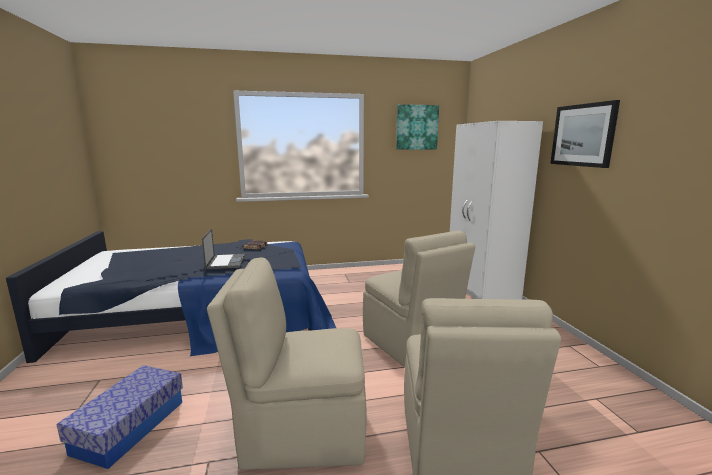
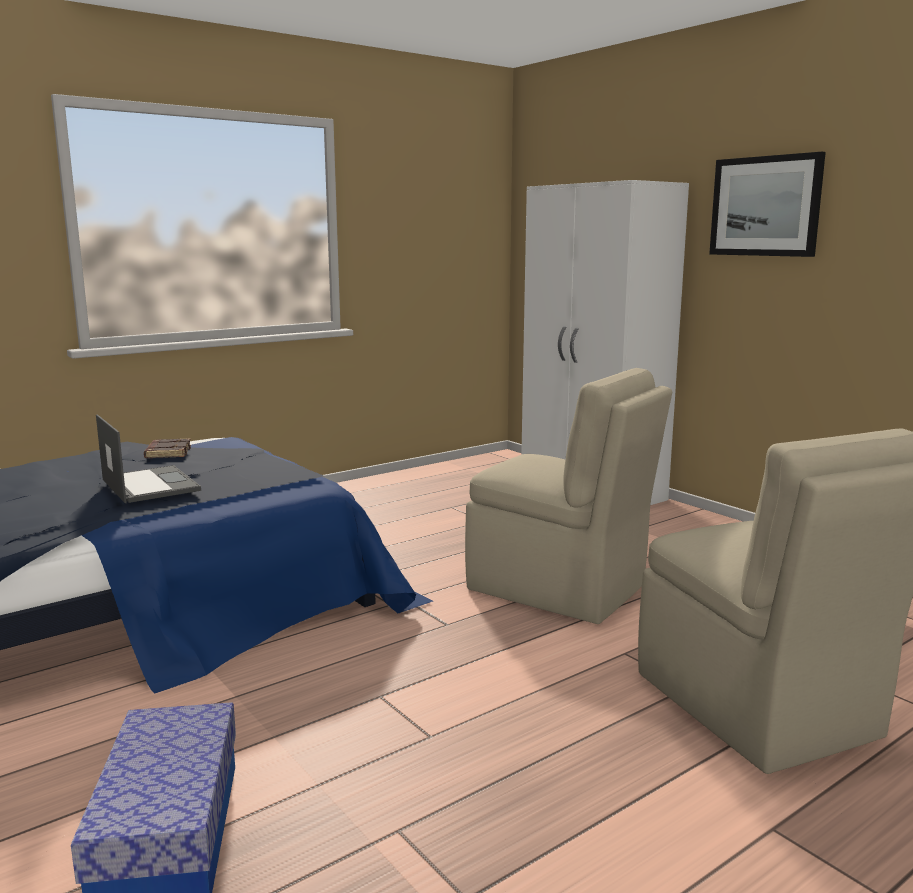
camera: 25 degrees left, 0 degrees up
beige chair [207,257,367,470] -> none
picture [396,104,439,150] -> none

